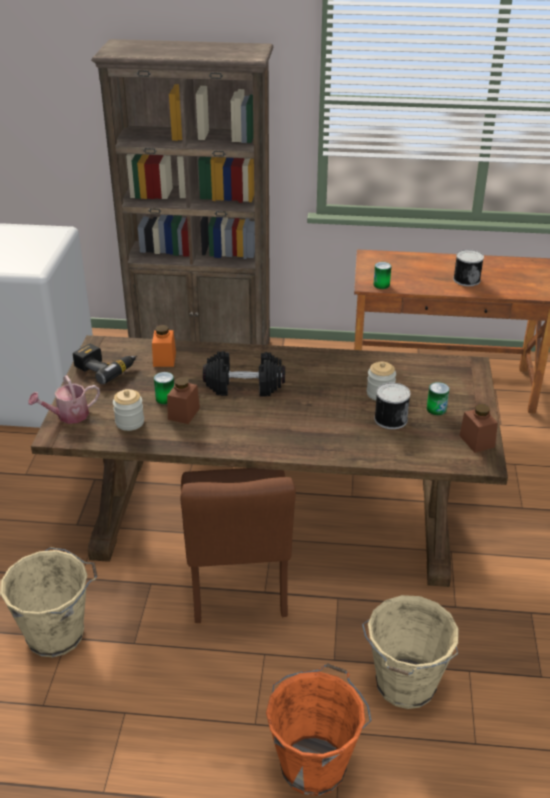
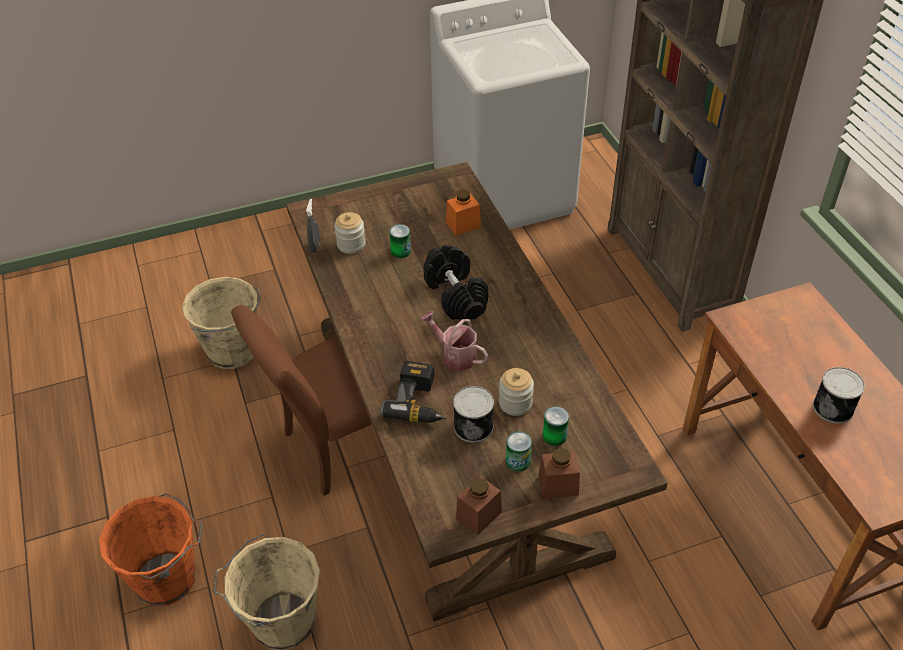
camera: 65 degrees right, 10 degrees up
watering can [28,375,100,424] -> watering can moved to [421,311,488,371]
power drill [73,344,137,384] -> power drill moved to [381,361,446,423]
brown jar [167,377,200,424] -> brown jar moved to [538,448,580,499]
can [373,262,391,289] -> can moved to [543,406,569,446]
none -> grey spray bottle [306,199,320,253]

